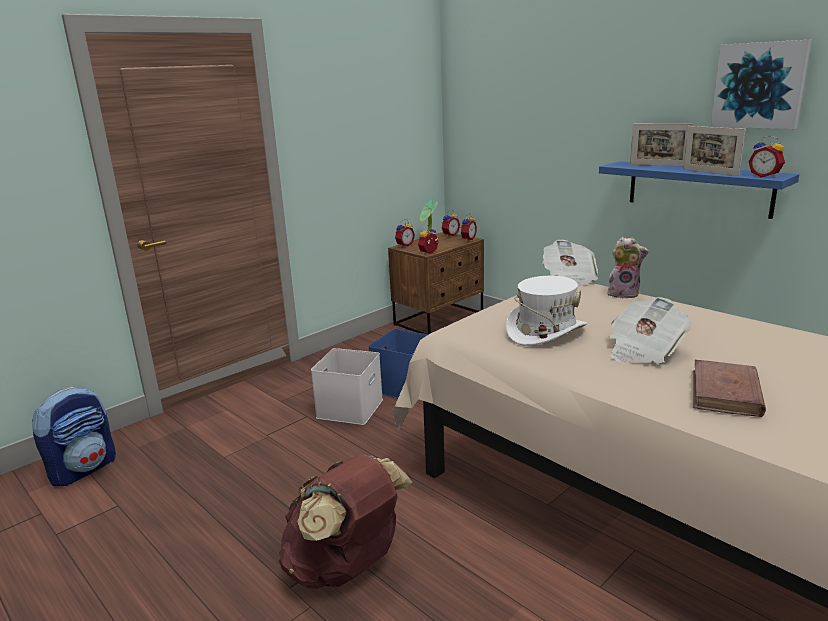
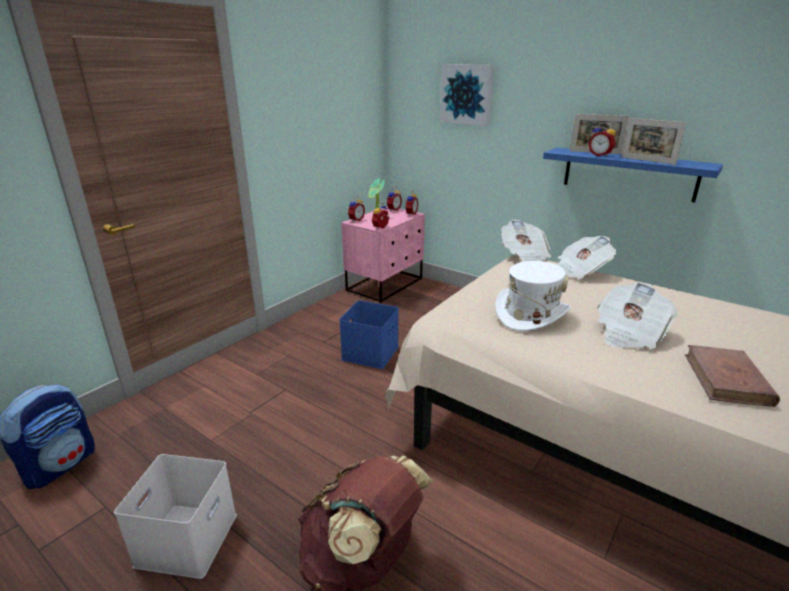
camera: 10 degrees left, 5 degrees up
white storage box [311,348,383,425] -> white storage box moved to [114,454,237,579]
brown nightstand [388,232,484,335] -> pink nightstand [341,206,425,303]
plush toy [607,237,649,299] -> newspaper [557,236,616,279]
picture [711,40,811,129] -> picture moved to [440,64,495,126]
alarm clock [748,135,785,178] -> alarm clock moved to [588,122,616,157]

